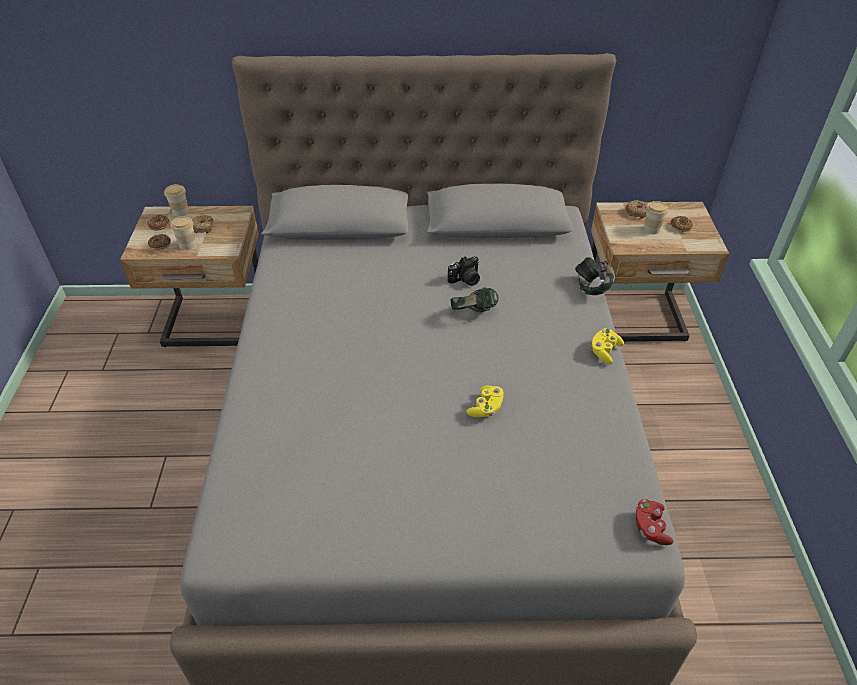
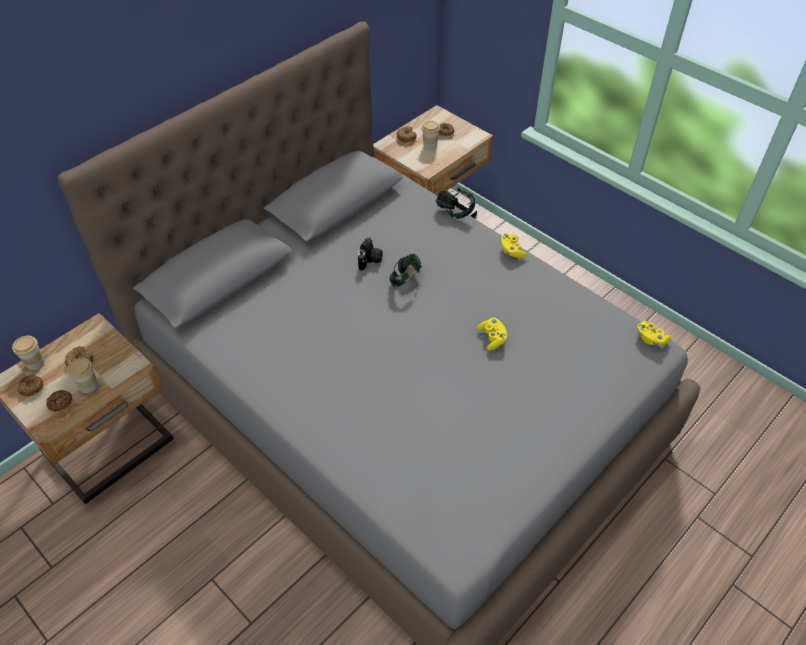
camera: 45 degrees left, 5 degrees up
red game controller [636,499,673,545] -> yellow game controller [637,321,671,346]

